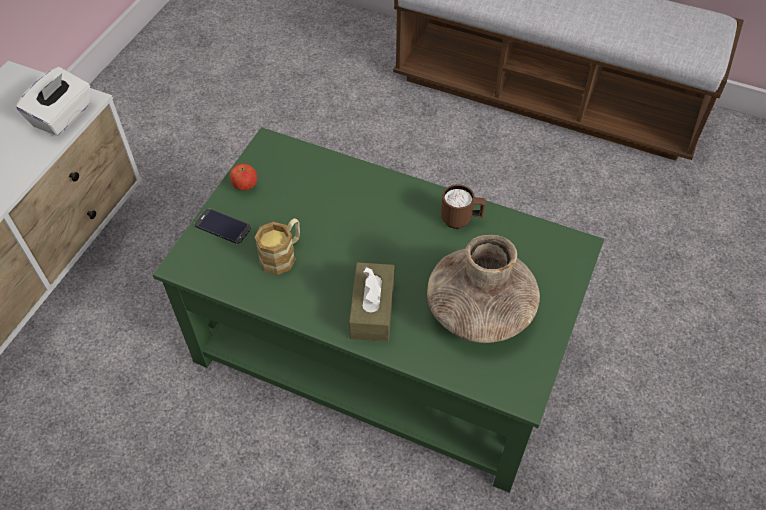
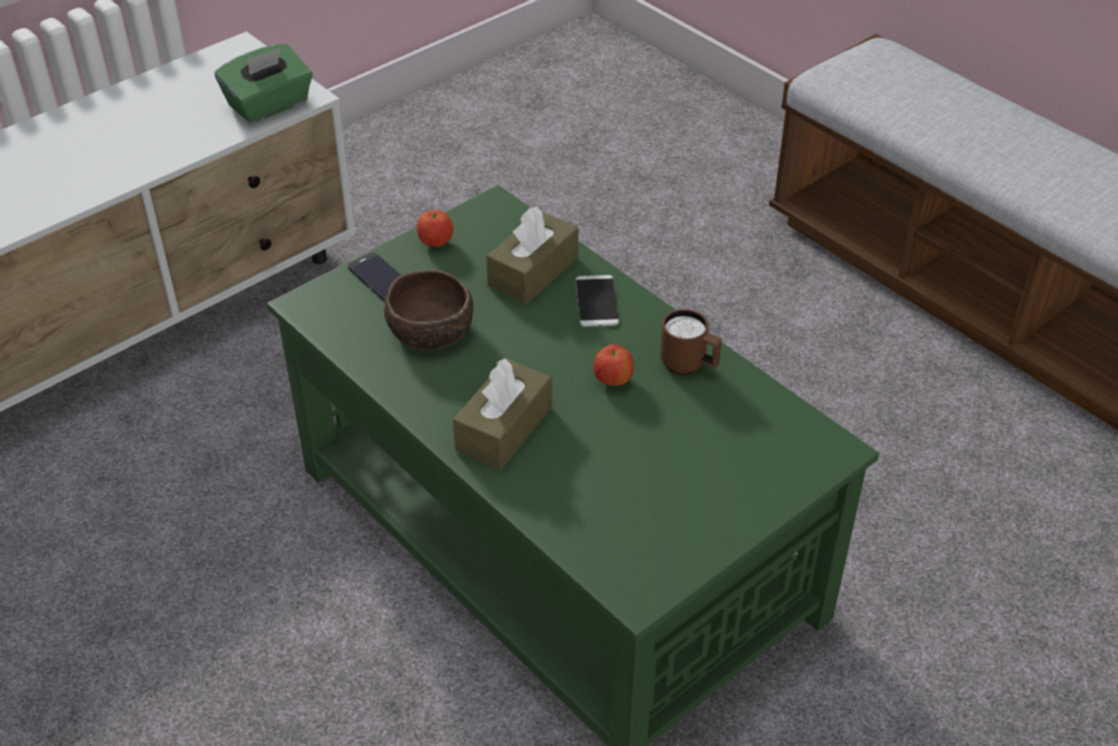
camera: 25 degrees right, 10 degrees down
white tissue box [16,67,90,136] -> green tissue box [215,44,313,124]
mug [254,218,300,275] -> brown bowl [384,270,473,351]
brown vase [427,235,540,343] -> none
none -> brown tissue box [486,206,578,304]
none -> phone [576,275,619,327]
none -> apple [594,344,634,386]

